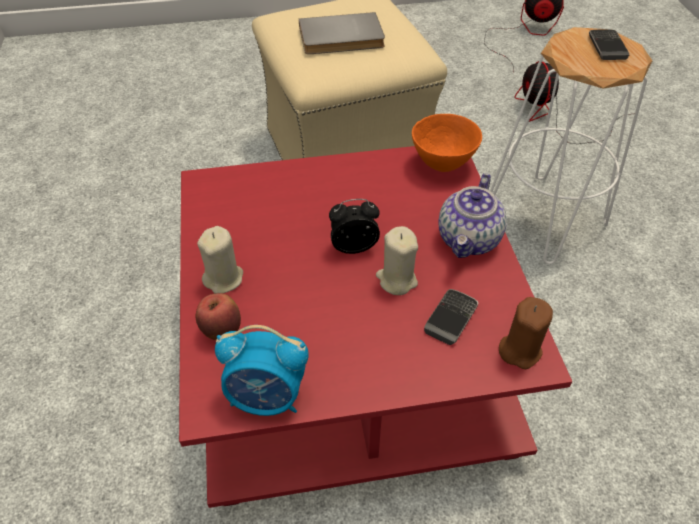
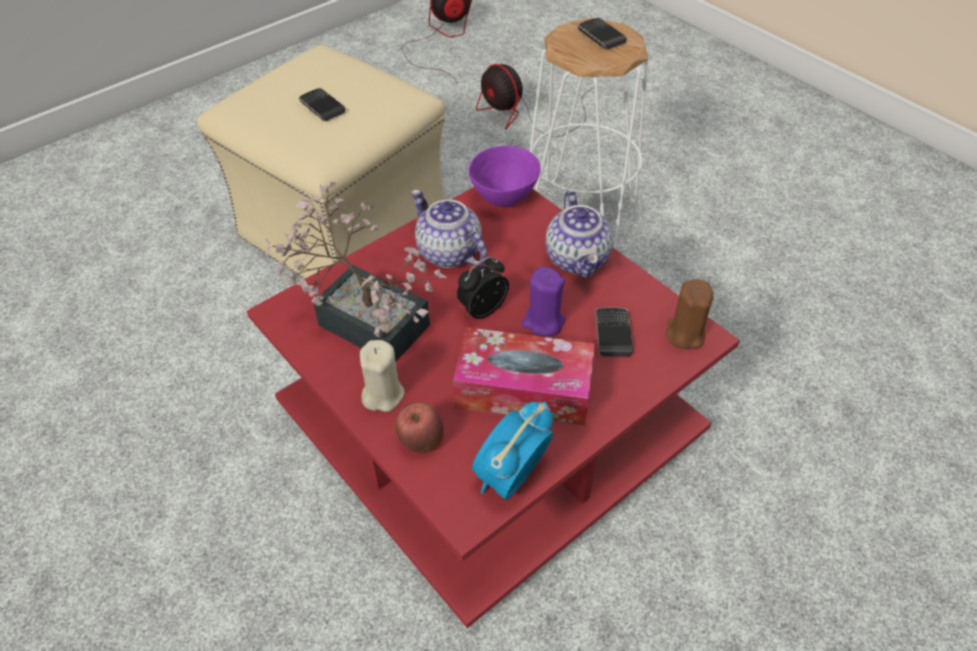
camera: 30 degrees left, 0 degrees up
alarm clock [215,325,309,416] -> alarm clock turned 150 degrees clockwise [472,402,553,500]
grey book [299,12,385,54] -> phone [299,88,345,121]
beige candle [376,226,418,295] -> purple candle [522,267,565,337]
orange bowl [412,114,482,172] -> purple bowl [468,146,541,207]
none -> potted plant [265,182,447,361]
none -> teapot [411,190,487,268]
none -> tissue box [453,327,595,426]

